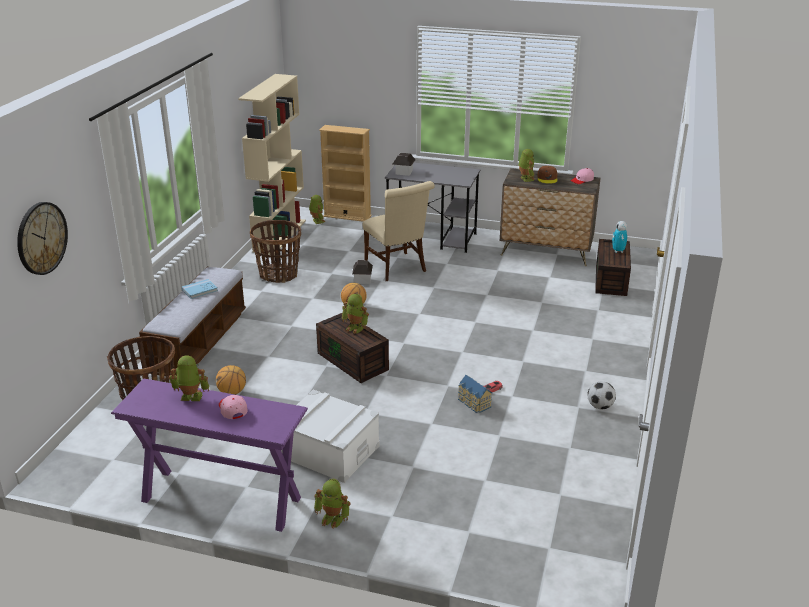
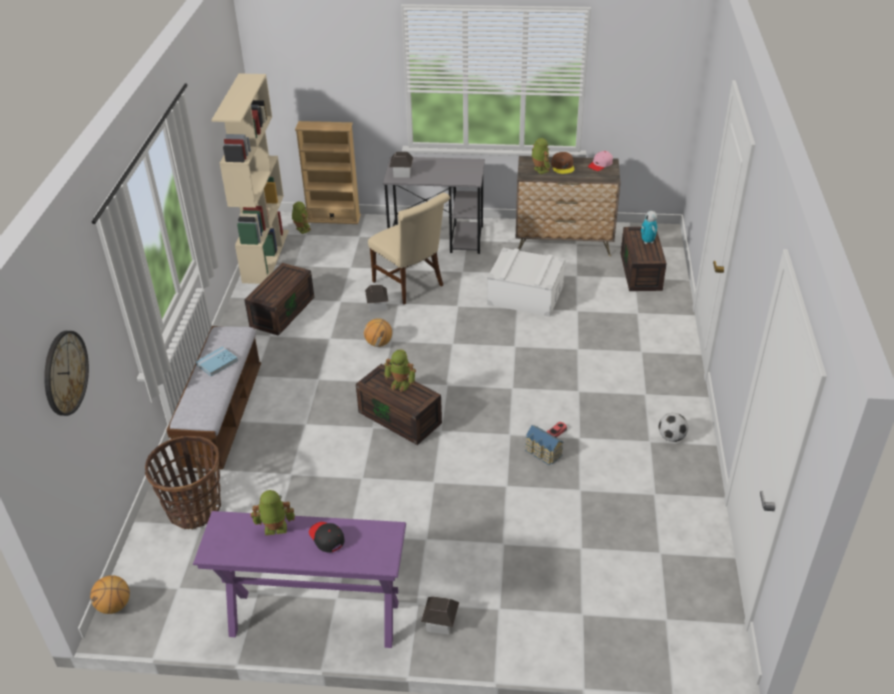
camera: 10 degrees left, 10 degrees up
basketball [216,365,246,395] -> basketball moved to [90,575,130,614]
pink cap [219,395,248,419] -> black cap [309,522,344,553]
basket [250,220,301,283] -> brown storage box [244,263,314,336]
white storage box [281,390,380,483] -> white storage box moved to [487,248,565,317]
toy robot [314,479,351,529] -> toy house [421,596,459,635]

